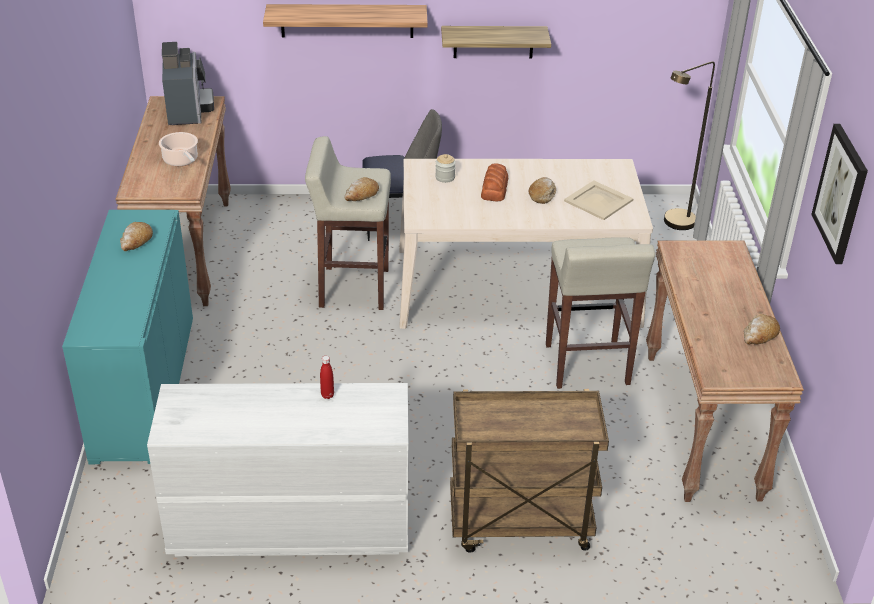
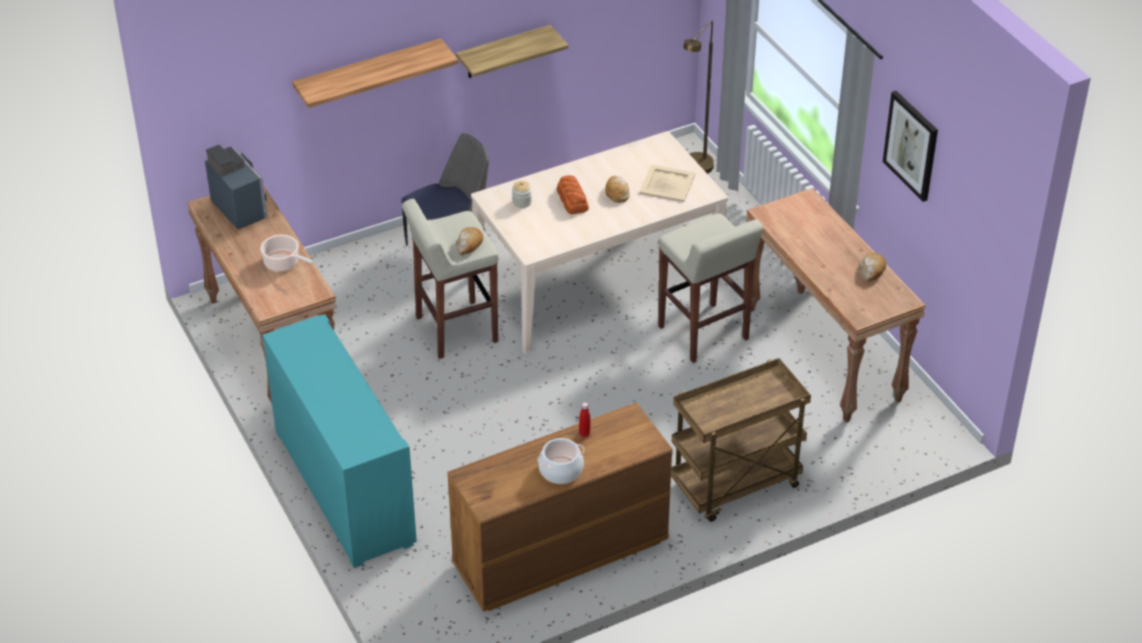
camera: 25 degrees left, 5 degrees up
bread [120,222,153,251] -> none
white dresser [147,383,408,556] -> brown dresser [447,402,673,612]
none -> cooking pot [538,438,584,484]

